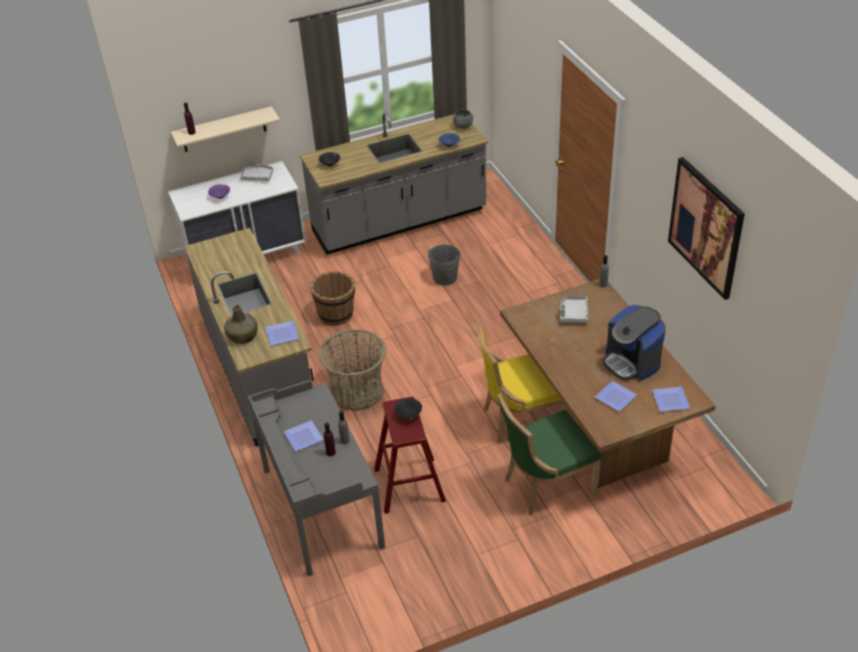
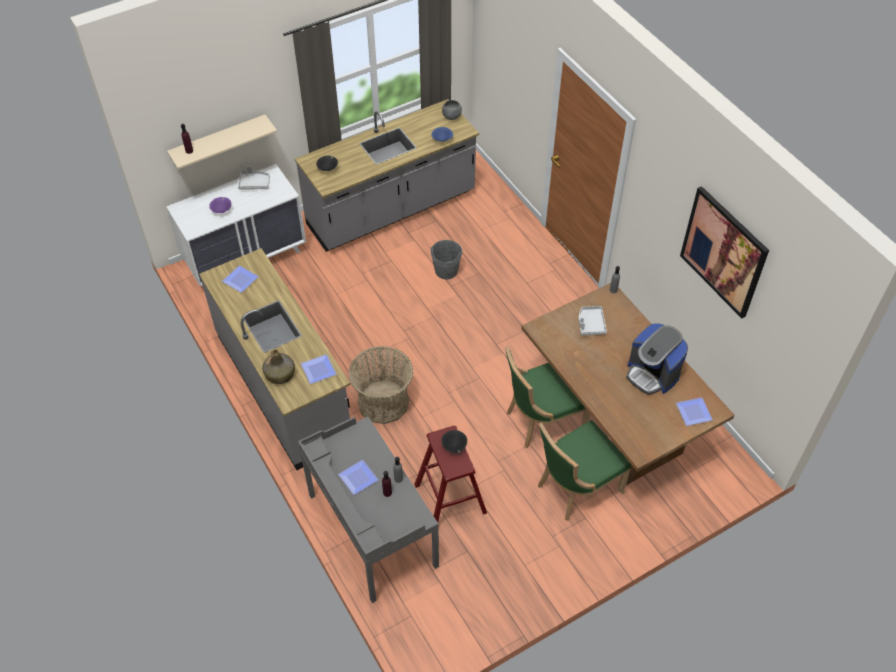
camera: 10 degrees left, 10 degrees up
brown bucket [310,271,355,326] -> none
yellow chair [476,323,568,444] -> green chair [505,346,591,448]
plate [595,381,637,412] -> plate moved to [222,265,259,293]

